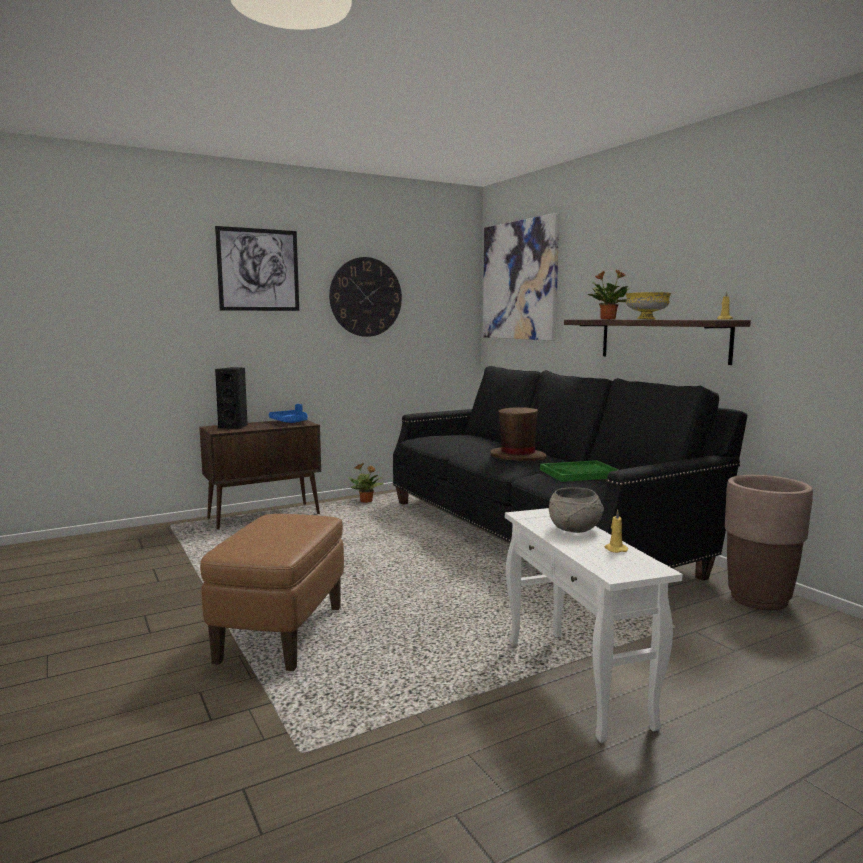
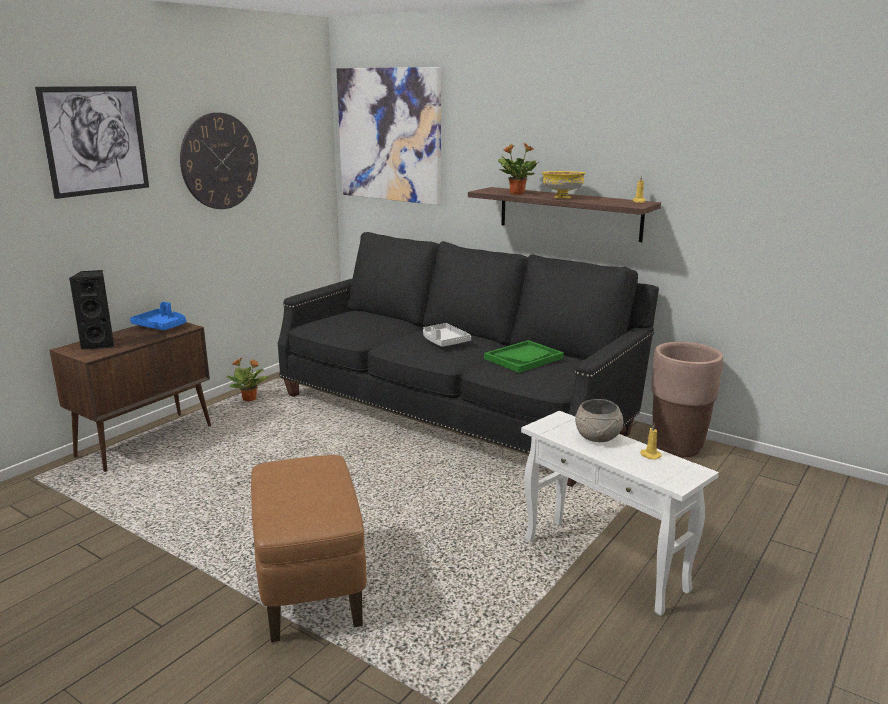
camera: 25 degrees left, 10 degrees up
brown hat [490,408,547,461] -> grey tray [423,323,471,347]

